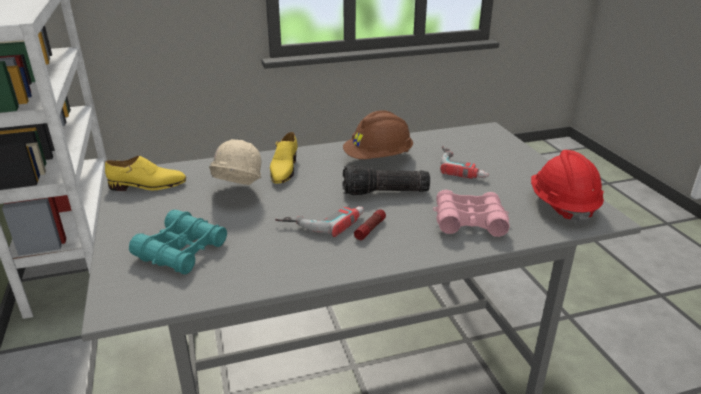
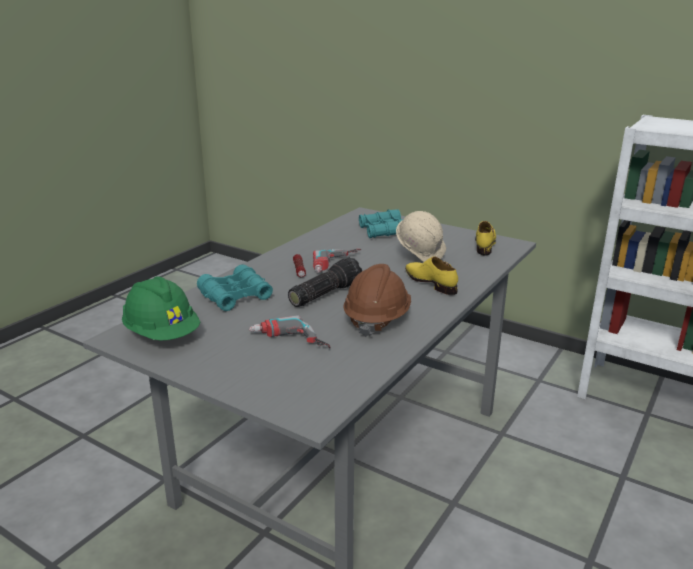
camera: 140 degrees right, 5 degrees down
yellow shoe [105,156,186,191] -> yellow shoe turned 150 degrees clockwise [475,221,496,256]
pink binoculars [433,190,510,237] -> turquoise binoculars [197,264,273,311]
red hard hat [531,150,604,226] -> green hard hat [122,276,200,340]

